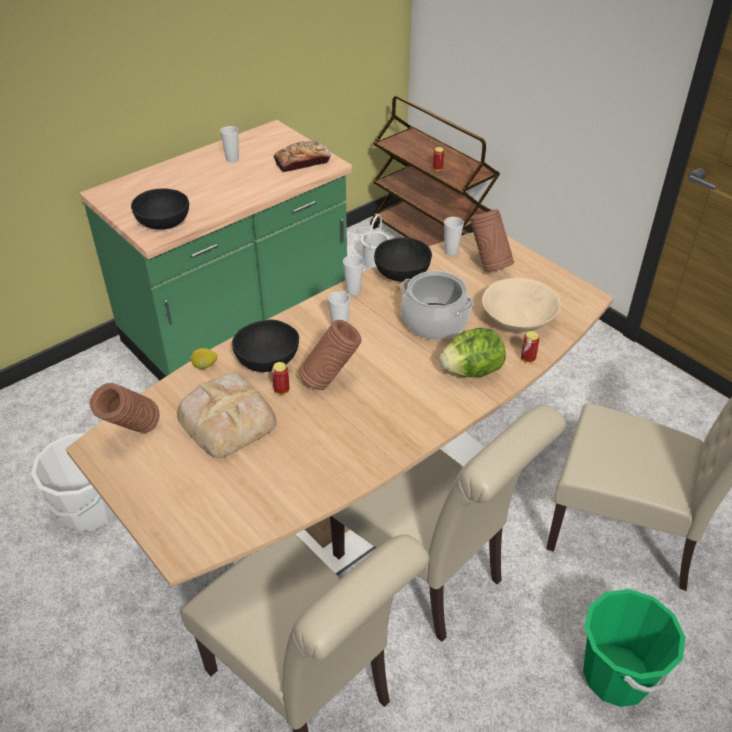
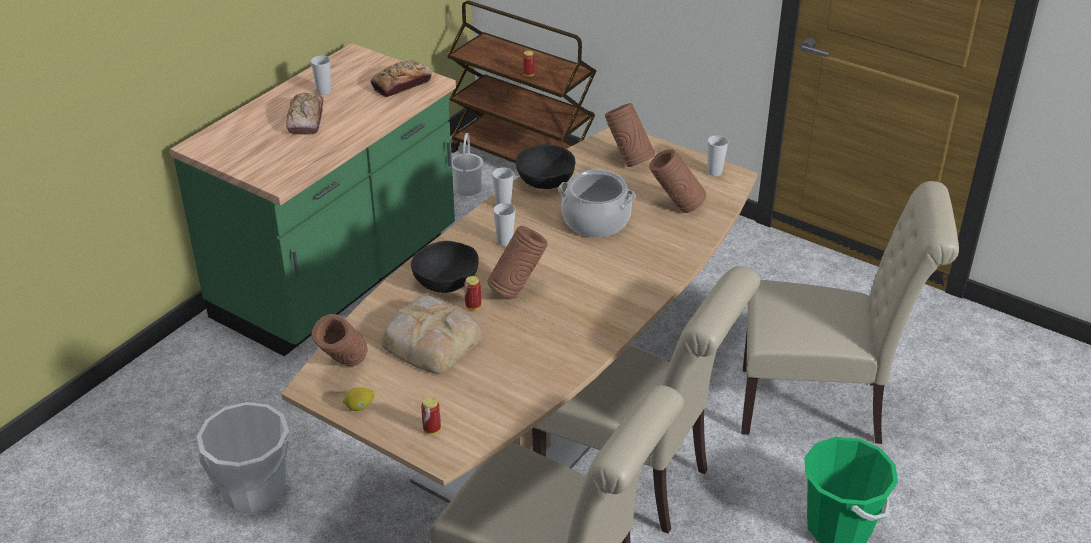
camera: 15 degrees left, 5 degrees down
black bowl [131,188,189,230] -> none
lemon [190,348,217,369] -> lemon moved to [343,387,374,411]
lettuce [439,328,506,377] -> none
cup [444,217,464,256] -> cup moved to [708,135,728,176]
beige bowl [482,278,561,332] -> brown vase [649,149,706,213]
can [521,331,540,363] -> can moved to [421,397,441,435]
none -> bread [286,93,324,135]

